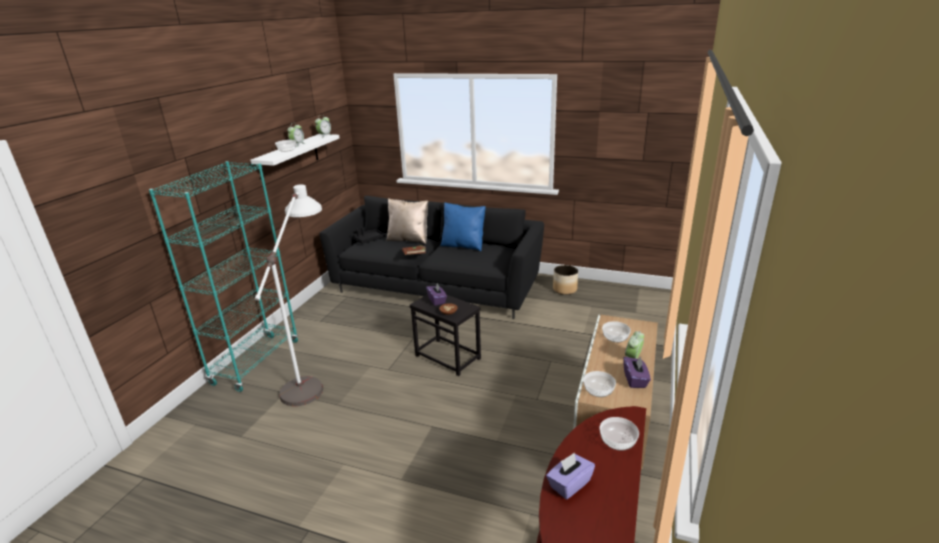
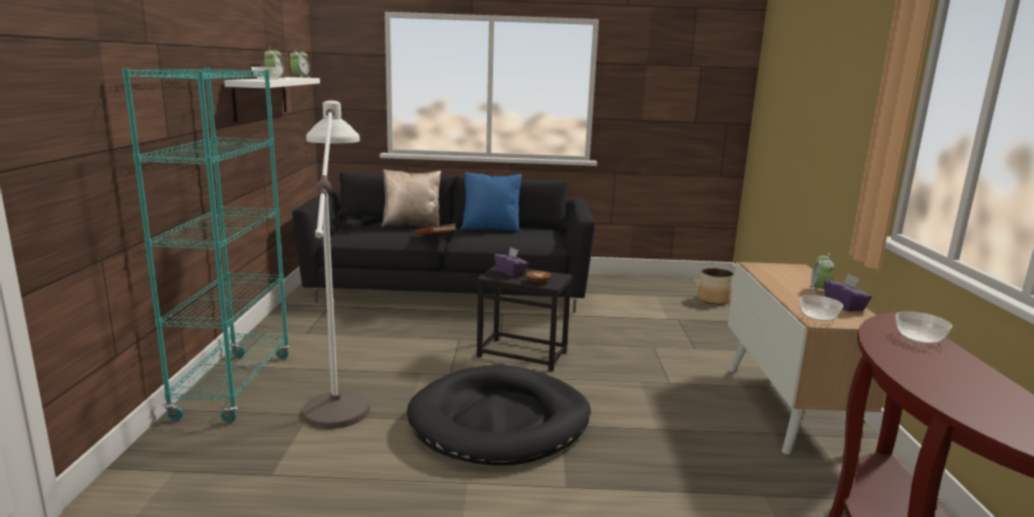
camera: 20 degrees left, 10 degrees down
purple tissue box [546,452,595,499] -> none
planter [553,265,578,295] -> planter moved to [698,268,734,305]
bowl [602,321,631,342] -> none
none -> black dog bed [407,365,591,465]

